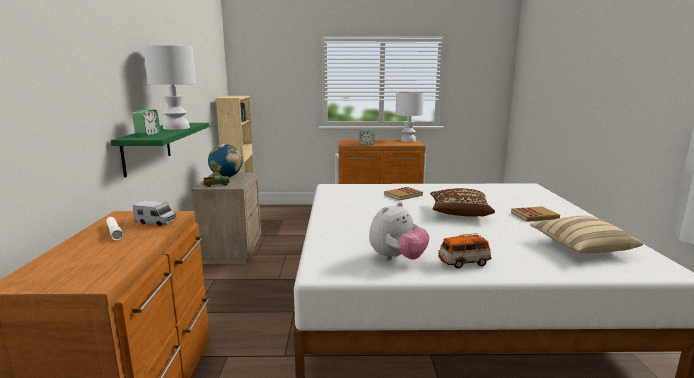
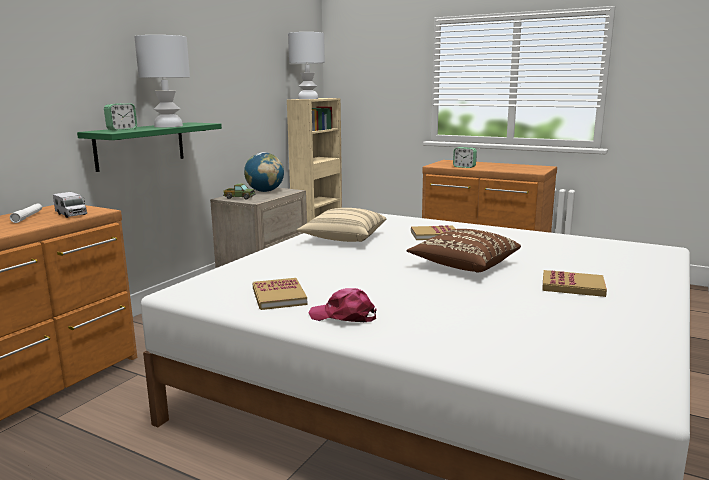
camera: 30 degrees right, 0 degrees up
plush toy [369,202,429,260] -> book [253,278,308,310]
white table lamp [396,92,424,142] -> white table lamp moved to [288,32,325,99]
toy car [438,233,491,268] -> pink cap [309,288,376,322]
beige pillow [530,216,643,253] -> beige pillow moved to [297,208,386,242]

